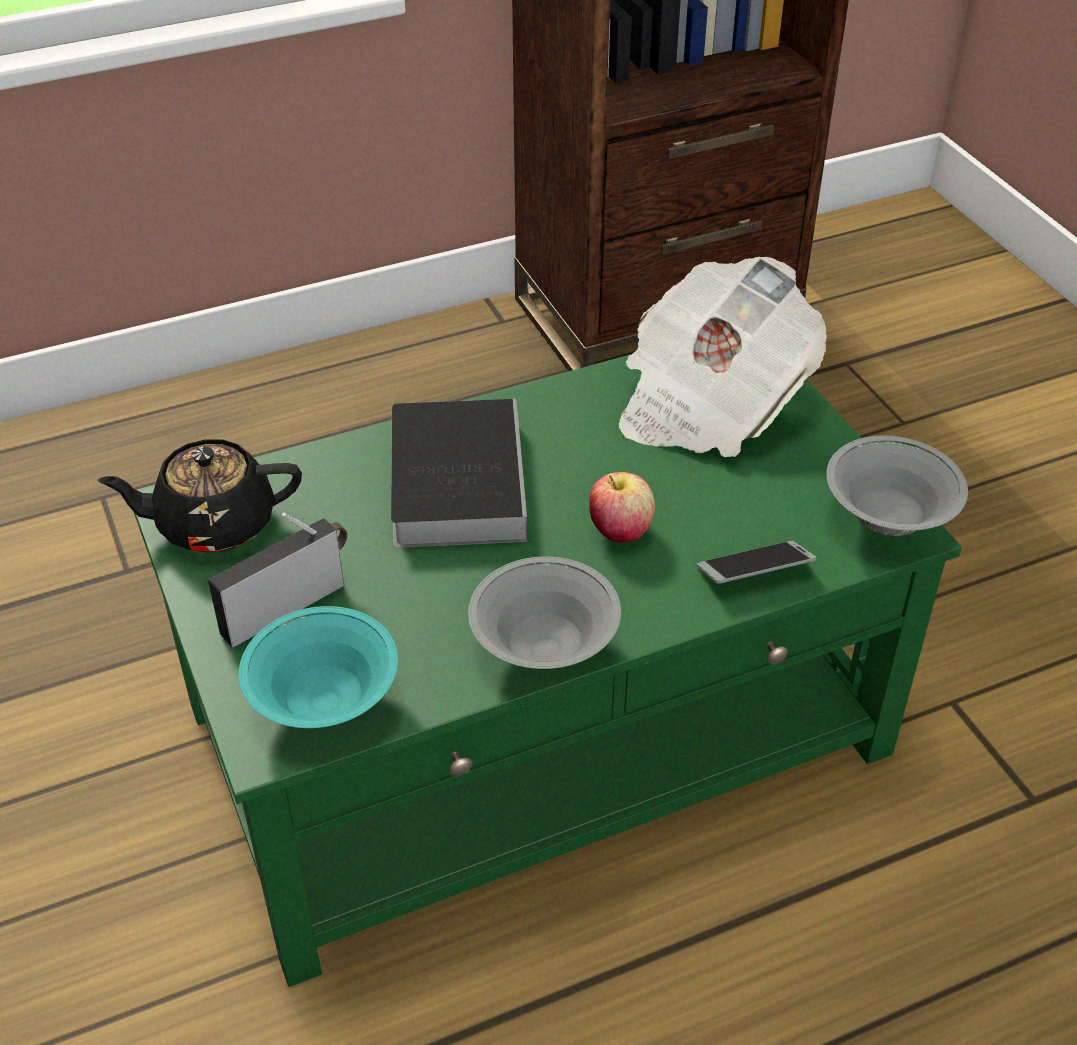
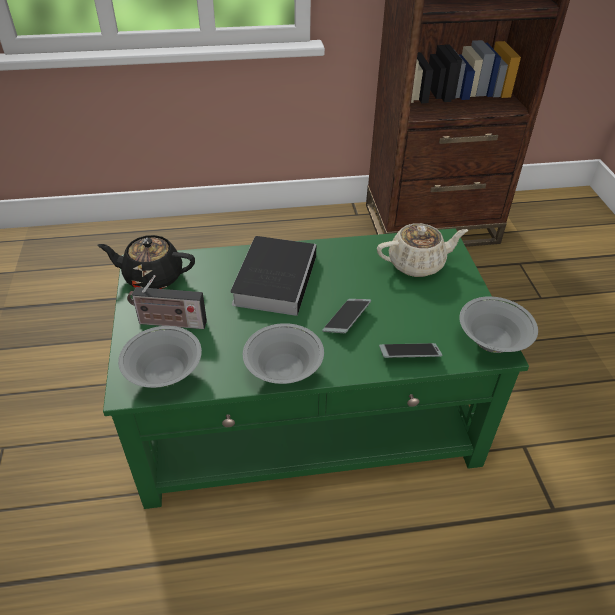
camera: 15 degrees right, 0 degrees up
radio [208,512,347,647] -> radio turned 150 degrees counterclockwise [127,275,207,329]
turquoise bowl [239,606,398,728] -> grey bowl [118,326,202,388]
apple [589,472,655,543] -> phone [322,299,371,333]
newspaper [619,257,827,457] -> beige teapot [377,223,468,277]

